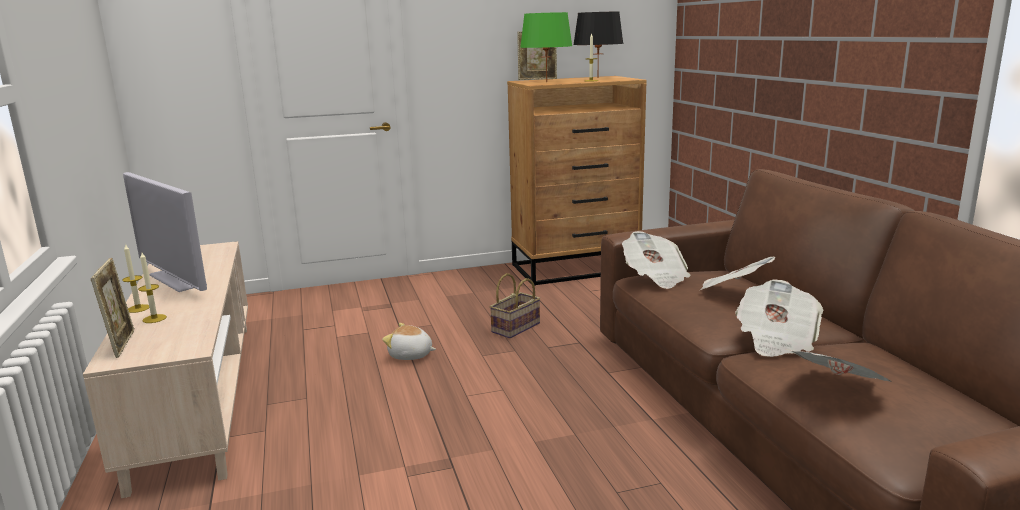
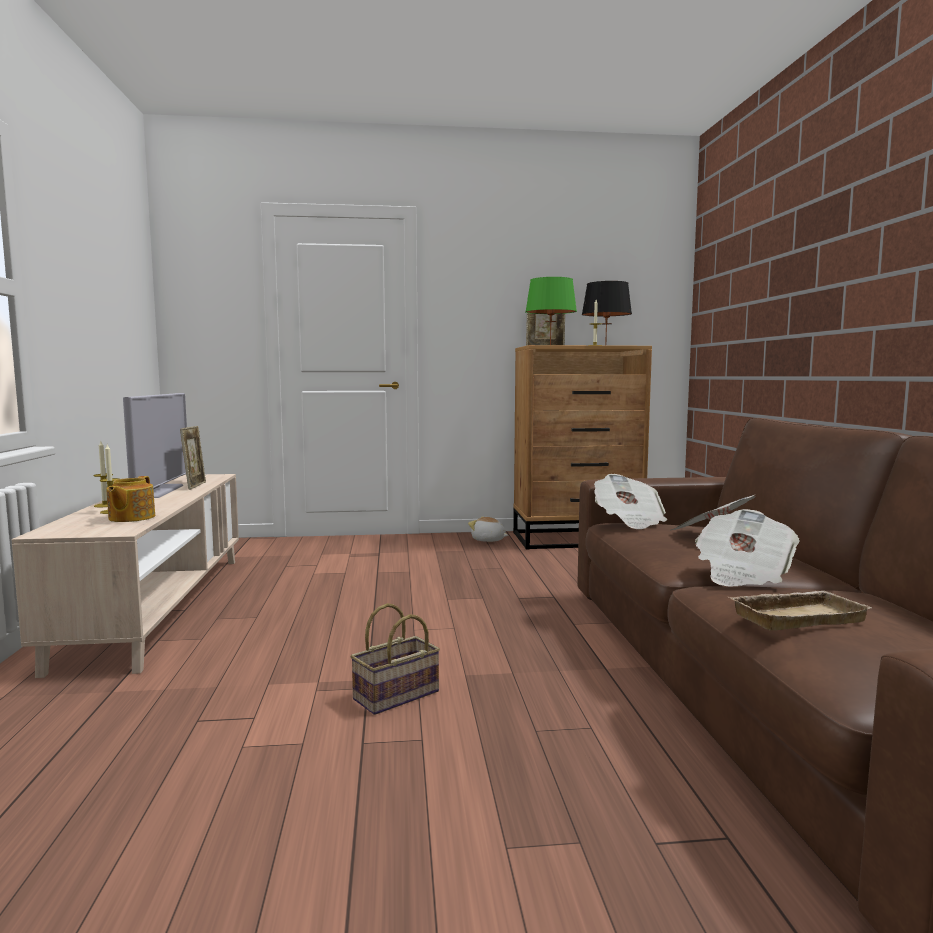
camera: 10 degrees right, 10 degrees down
picture frame [91,258,134,358] -> picture frame moved to [180,426,206,490]
television [123,172,207,292] -> television turned 150 degrees counterclockwise [123,393,187,498]
plush toy [382,323,436,360] -> plush toy moved to [468,517,508,542]
basket [490,273,540,338] -> basket moved to [350,603,440,715]
newspaper [786,349,891,382] -> beige tray [729,591,872,631]
none -> teapot [106,476,155,522]

